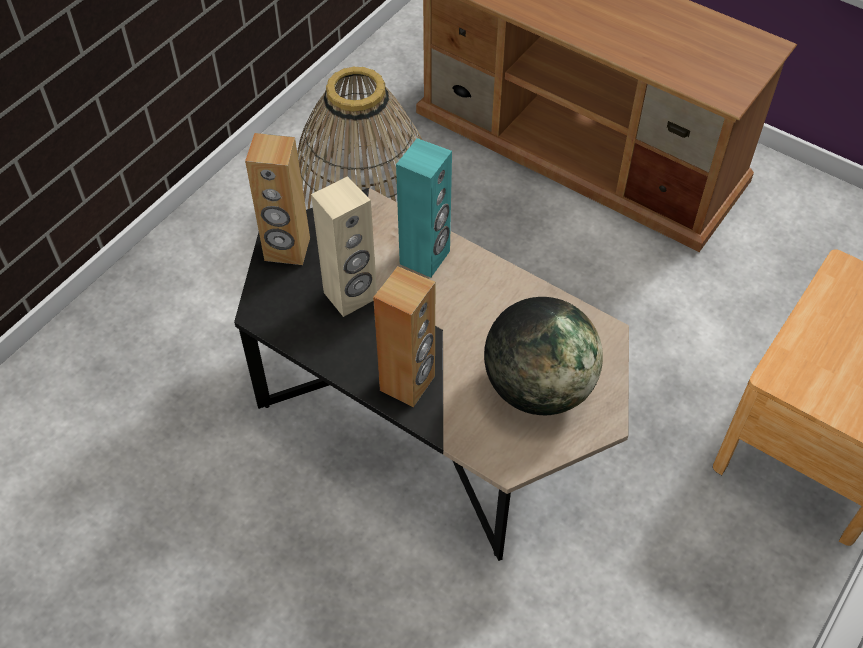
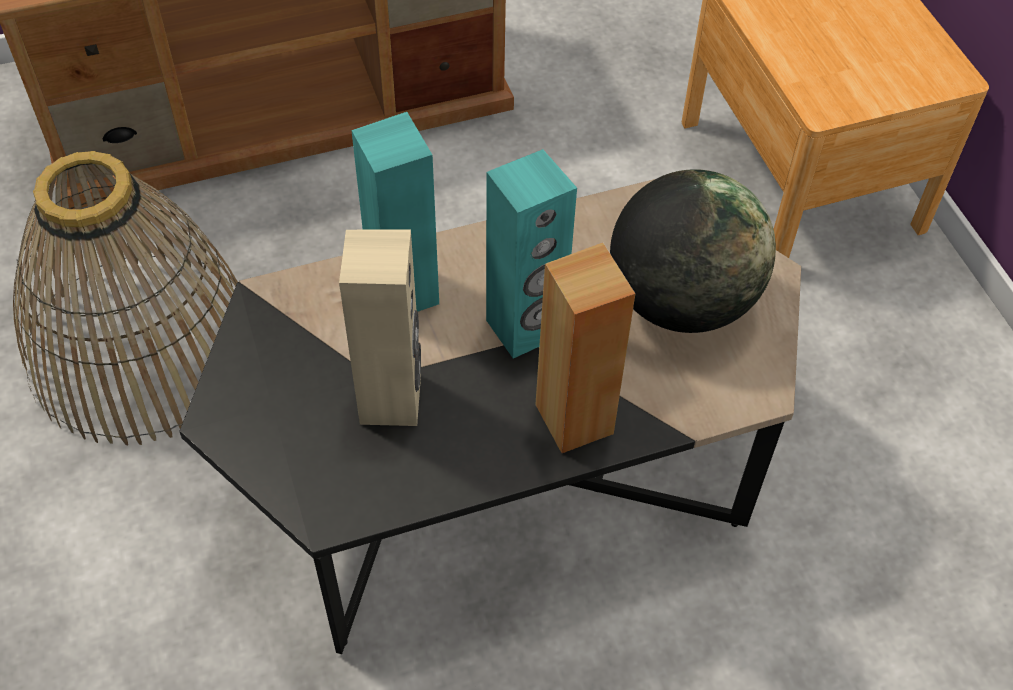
camera: 55 degrees left, 0 degrees up
brown speaker [245,133,310,265] -> none
none -> turquoise speaker [486,149,577,359]

